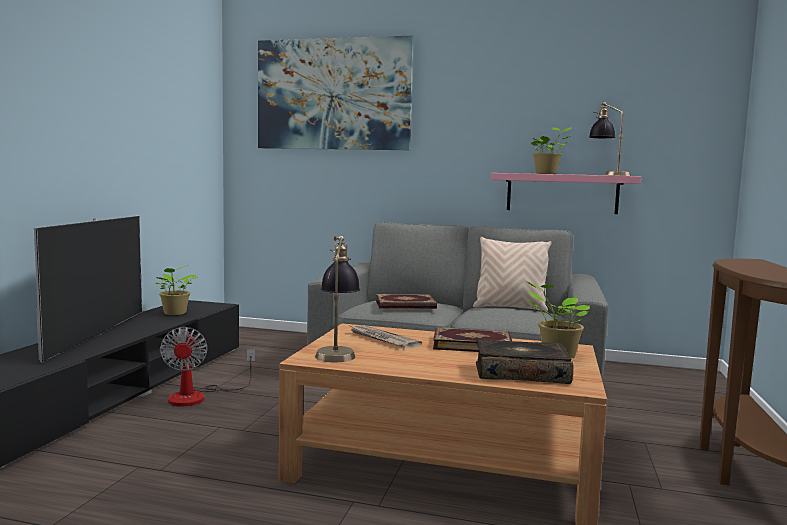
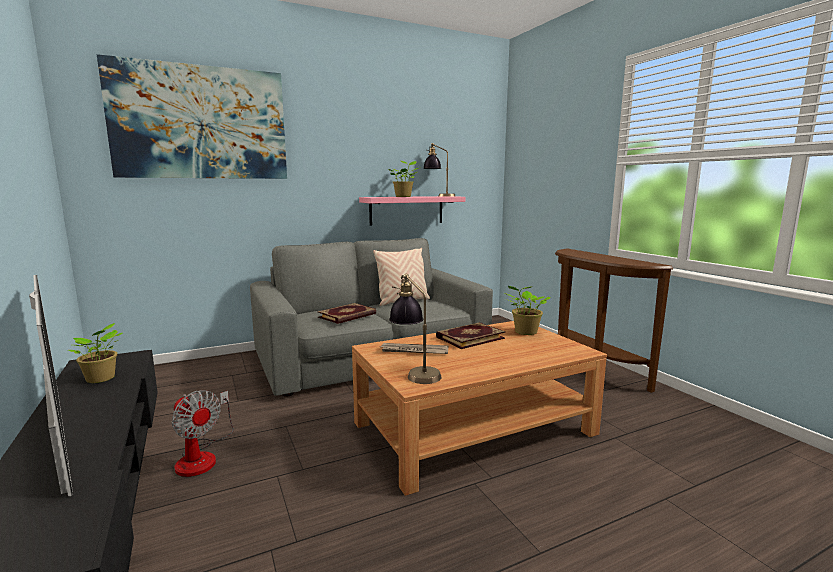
camera: 40 degrees left, 5 degrees up
book [476,339,573,384] -> none

